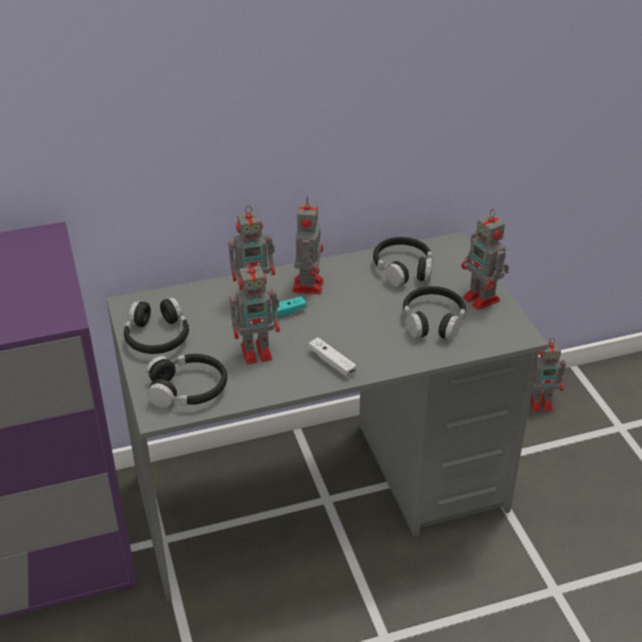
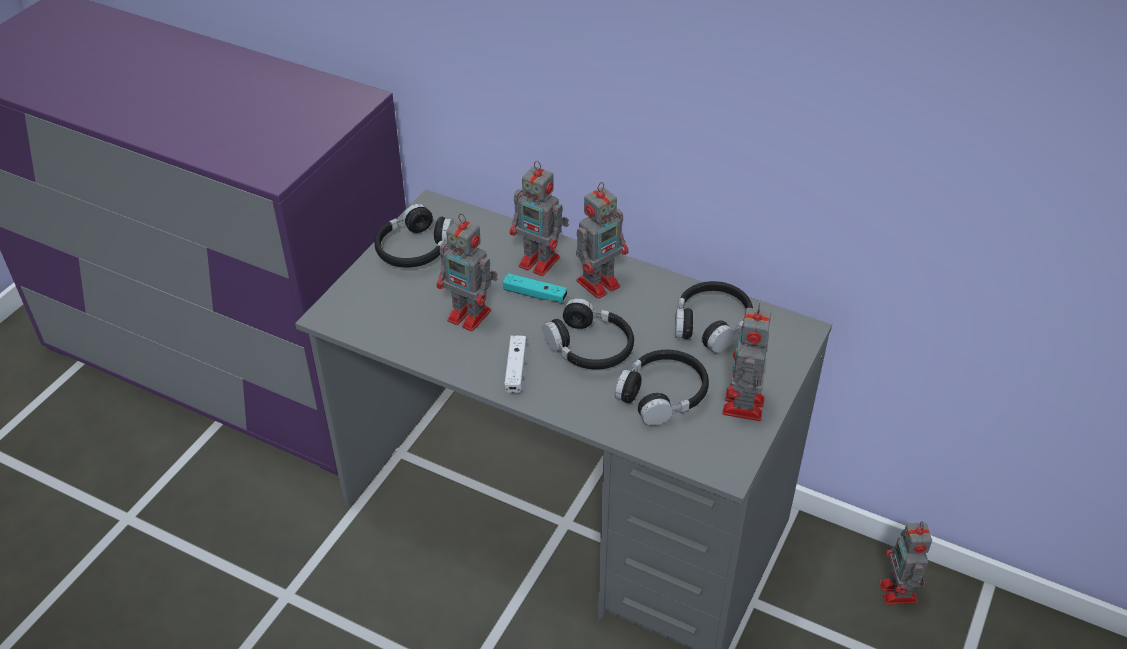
camera: 45 degrees right, 5 degrees up
black headphones [146,354,227,408] -> black headphones moved to [543,298,634,369]
toy robot [530,338,566,411] -> toy robot turned 45 degrees clockwise [880,521,932,605]

